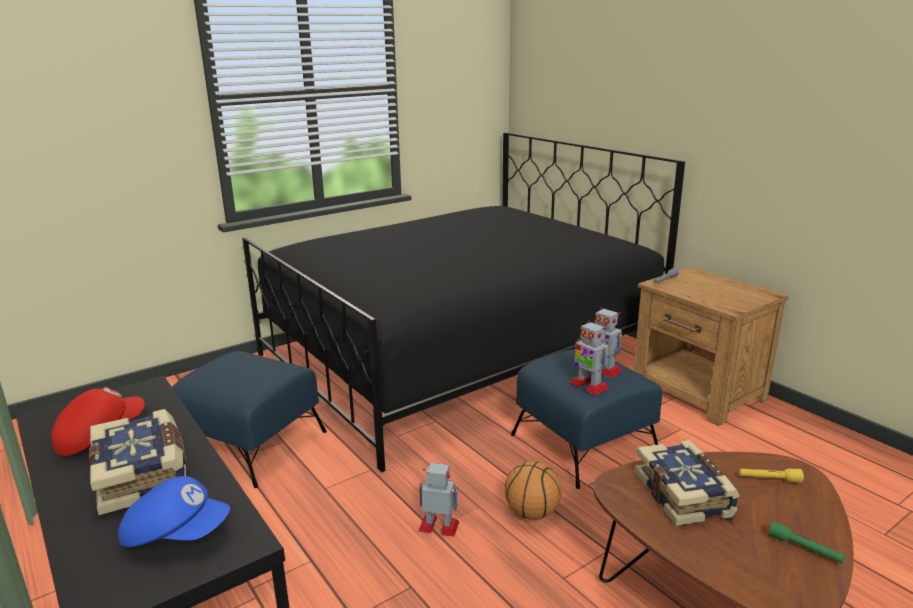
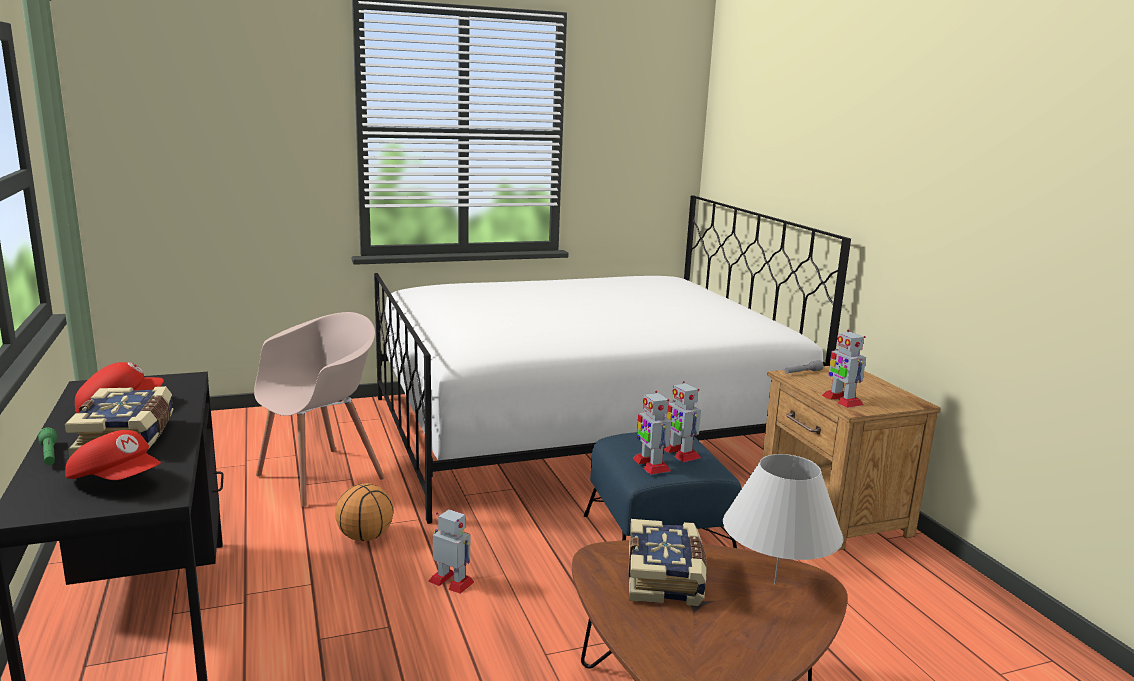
camera: 15 degrees right, 5 degrees down
blue cap [118,476,230,547] -> red cap [65,430,161,480]
blue ottoman [172,351,327,488] -> beige chair [254,312,385,507]
black bed [242,133,685,472] -> white bed [374,195,851,524]
basketball [505,461,561,520] -> basketball moved to [335,483,393,541]
yellow flashlight [739,468,804,483] -> white table lamp [723,454,843,585]
green flashlight [769,521,845,563] -> green flashlight moved to [38,427,57,465]
none -> toy robot [822,330,866,408]

